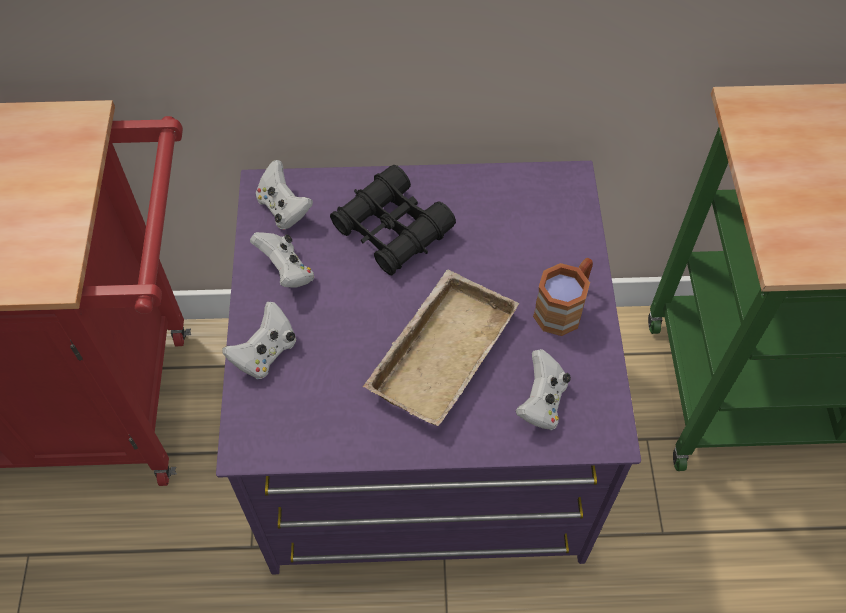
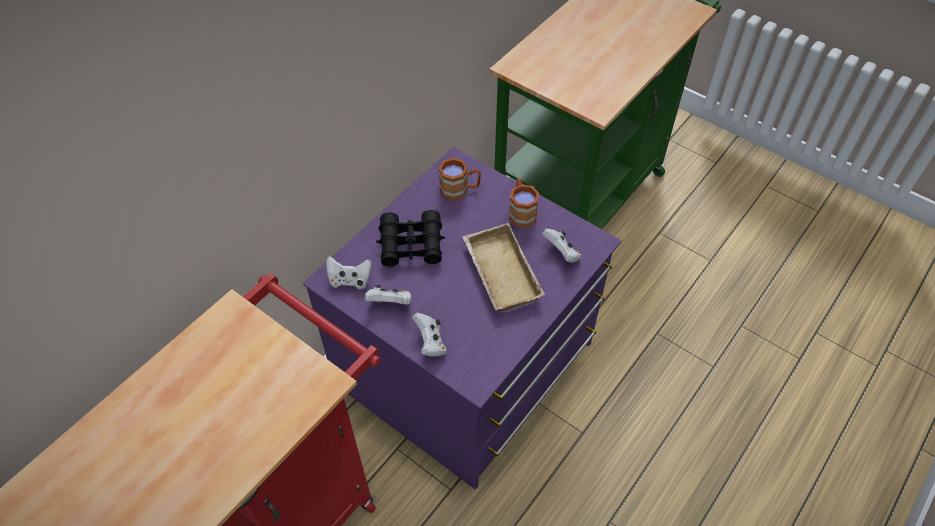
camera: 50 degrees left, 5 degrees down
none -> brown mug [439,158,481,201]

